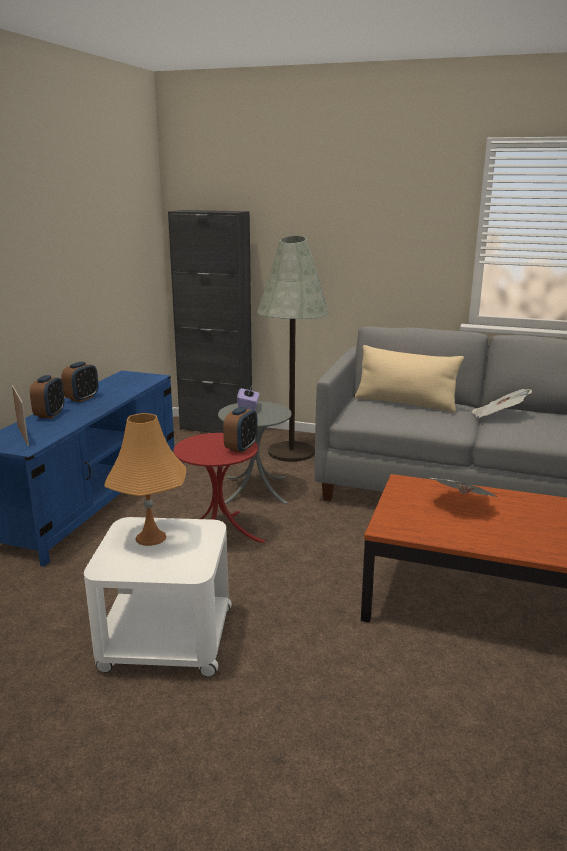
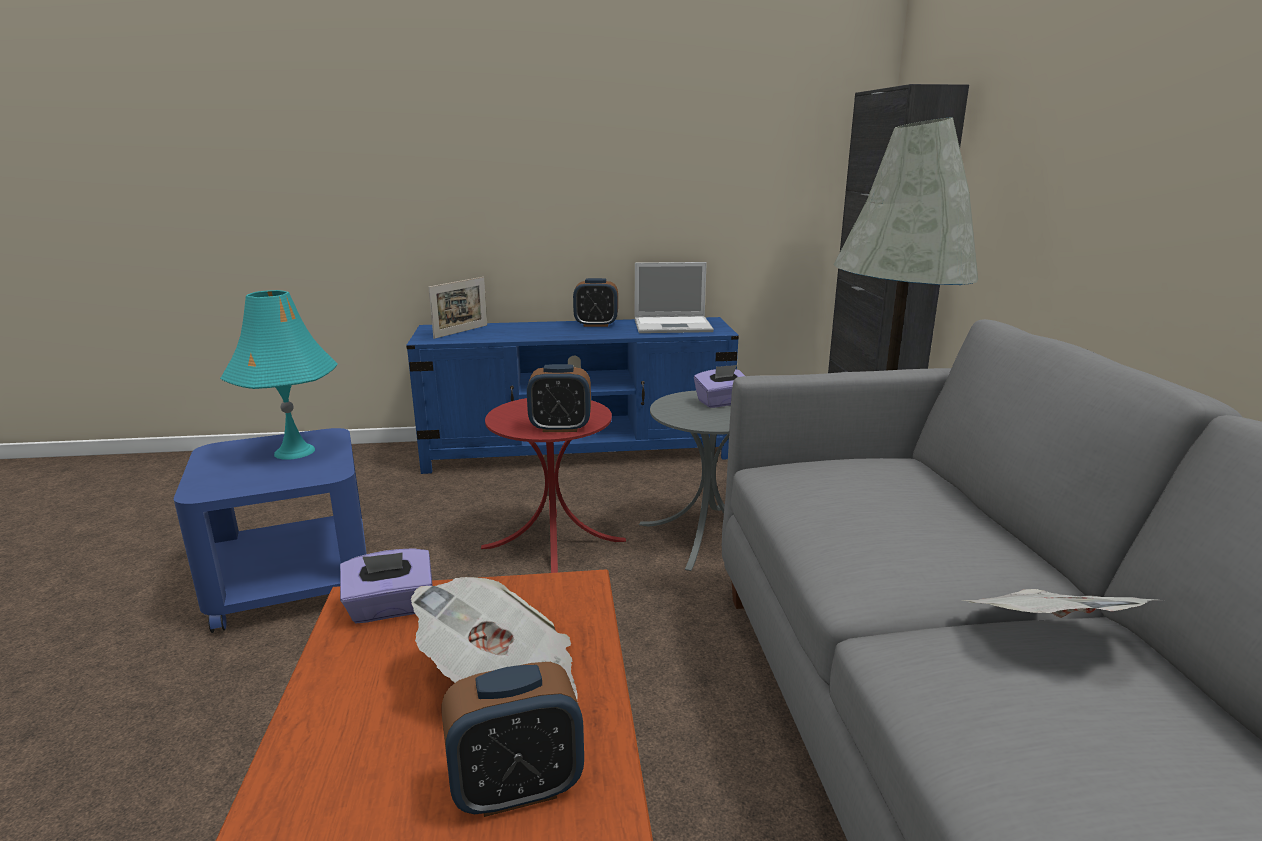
camera: 65 degrees right, 0 degrees up
alarm clock [30,375,64,418] -> alarm clock moved to [442,662,584,817]
white side table [84,517,232,677] -> blue side table [174,428,367,633]
orange table lamp [104,413,186,546] -> turquoise table lamp [220,290,338,460]
beige pillow [355,345,464,413] -> none
none -> purple tissue box [340,548,432,623]
none -> laptop [635,262,714,333]

